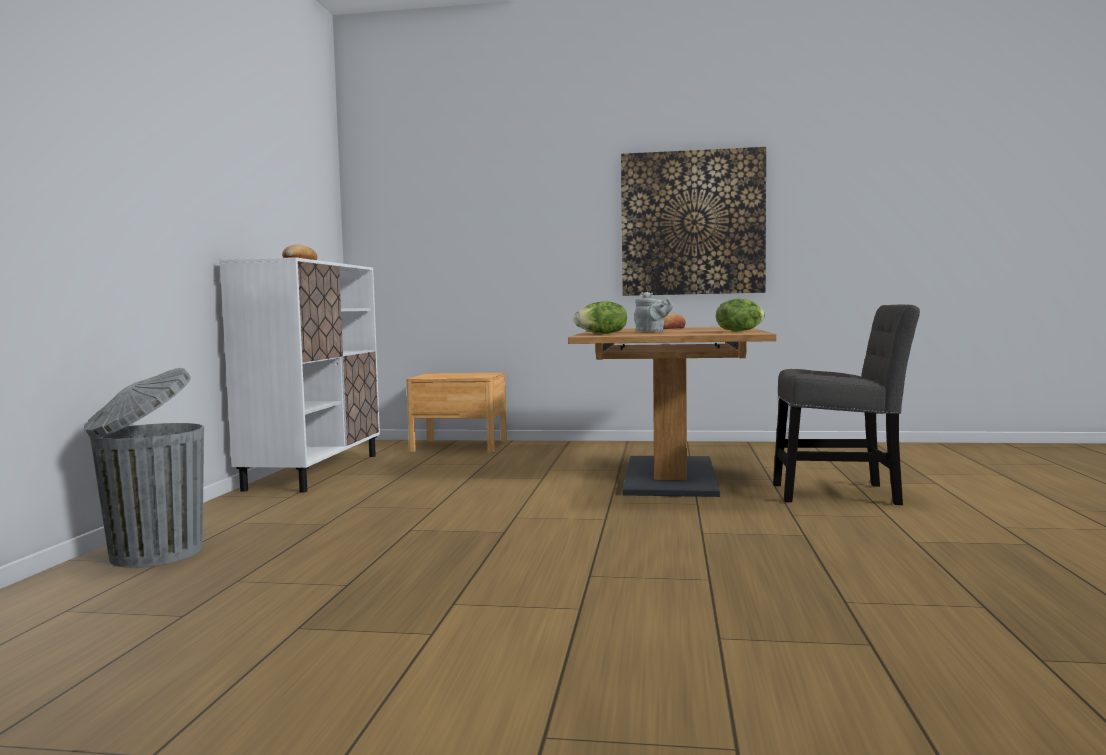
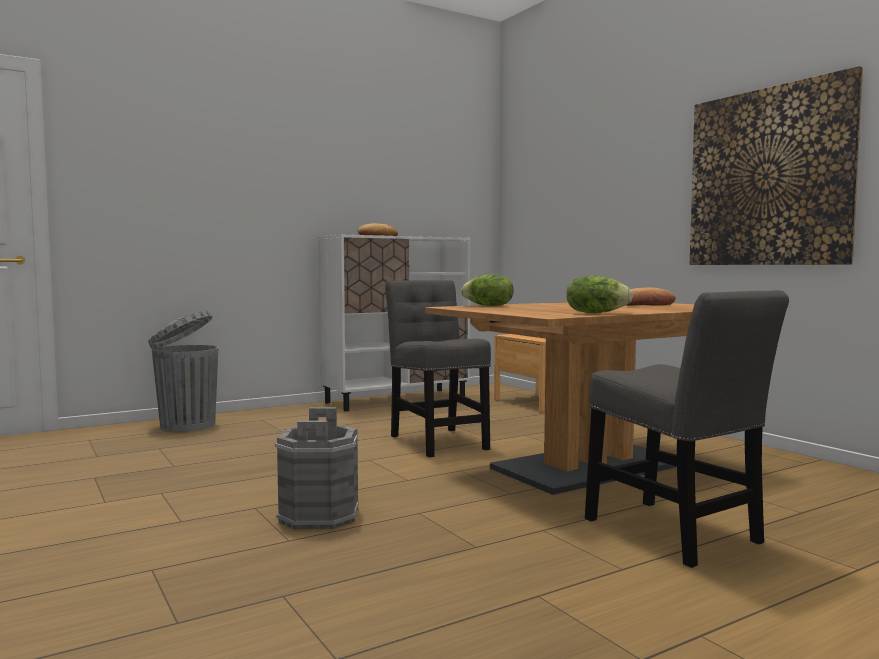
camera: 50 degrees right, 0 degrees up
grey teapot [635,292,673,332] -> none
none -> grey bucket [275,407,359,530]
none -> grey chair [385,280,491,457]

